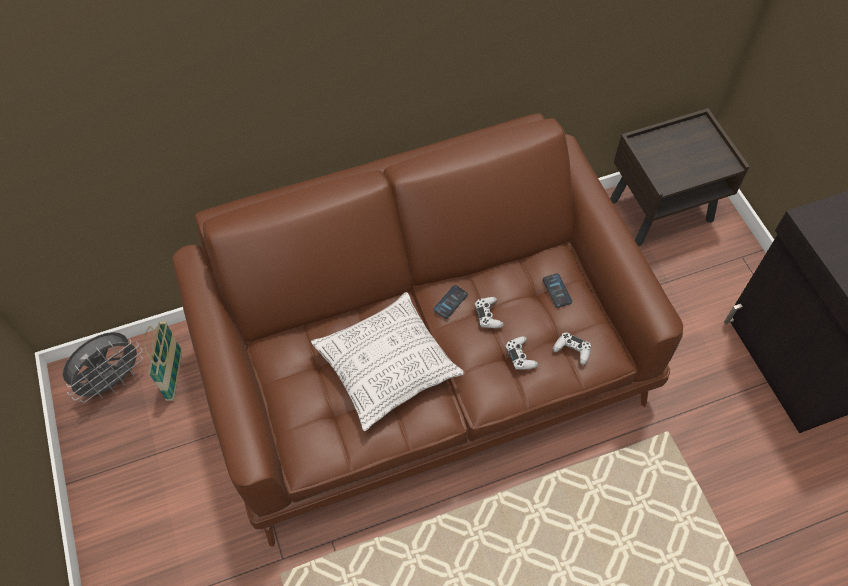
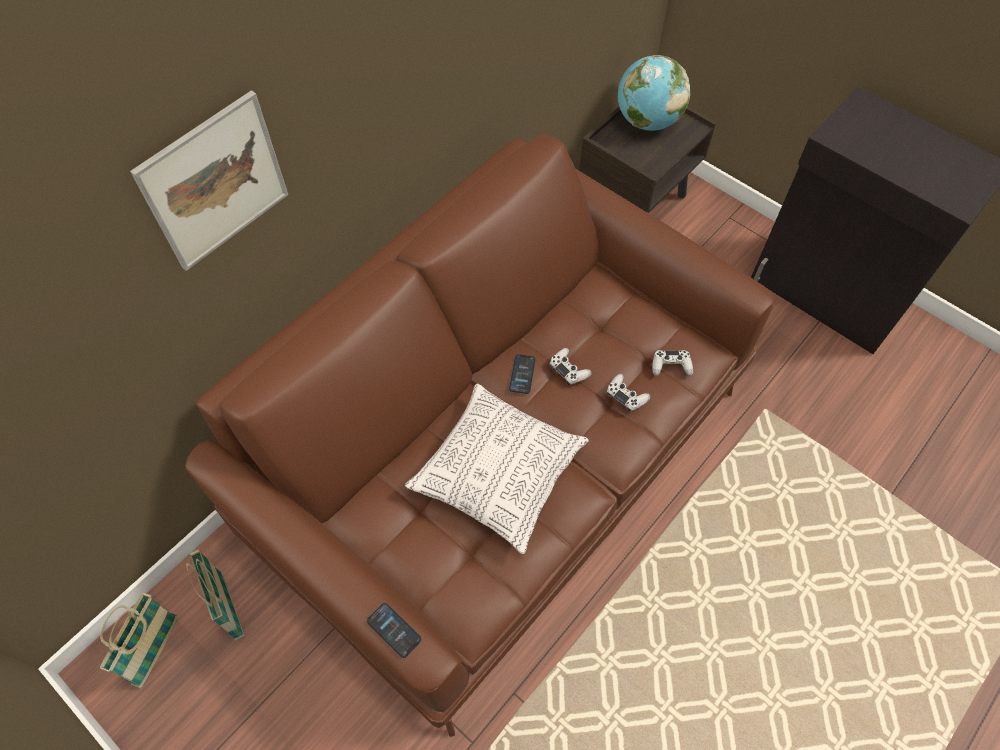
camera: 30 degrees left, 0 degrees up
grey fan [63,332,143,403] -> basket [100,592,178,688]
phone [543,273,572,308] -> phone moved to [367,603,421,658]
none -> picture [130,90,288,271]
none -> globe [618,55,690,131]

